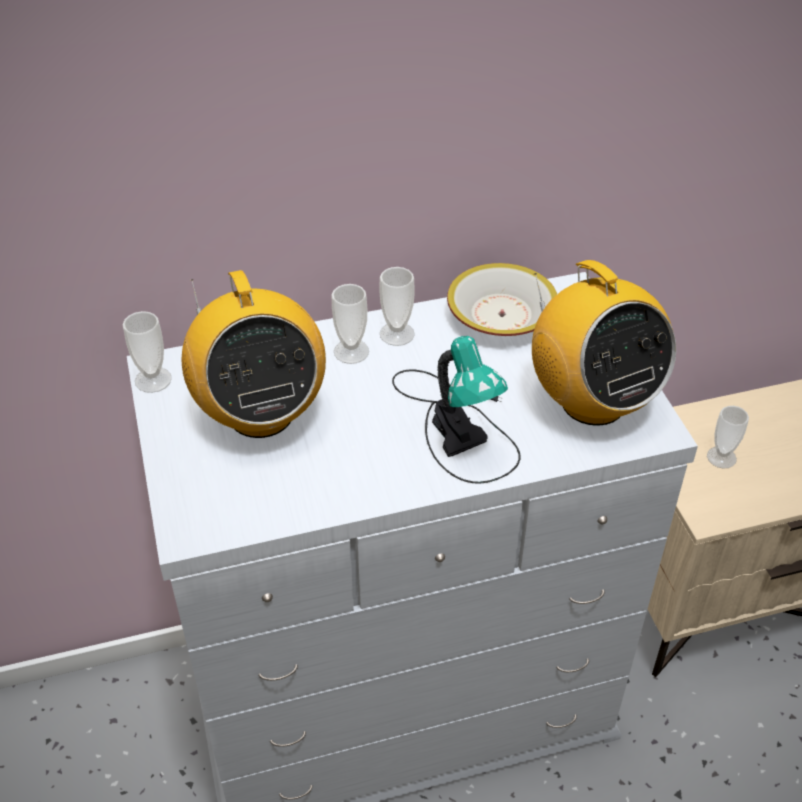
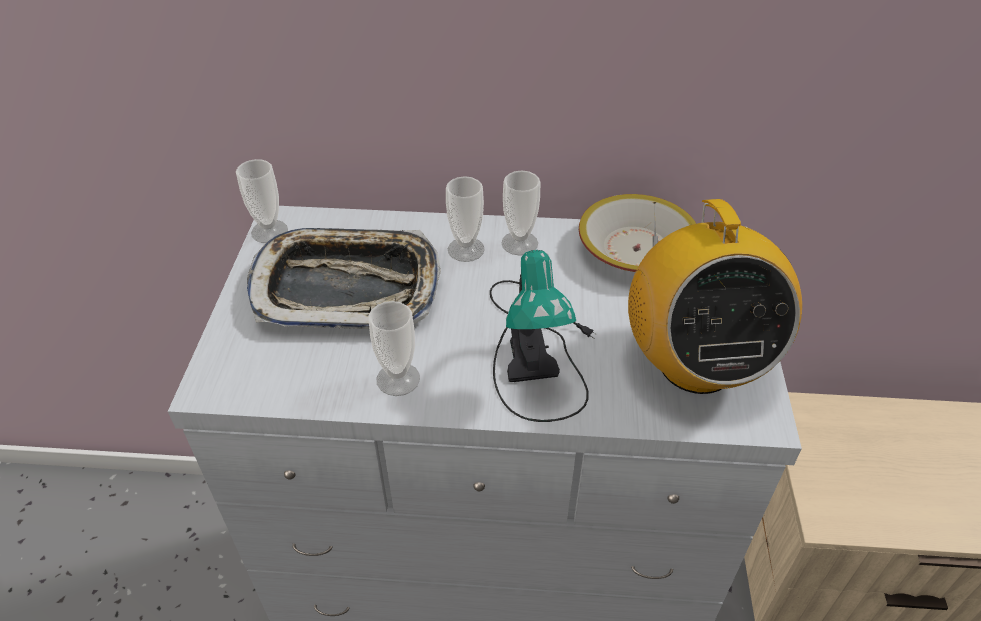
camera: 20 degrees right, 0 degrees up
radio [182,270,326,438] -> tray [247,228,441,329]
cup [707,406,749,468] -> cup moved to [368,301,420,396]

